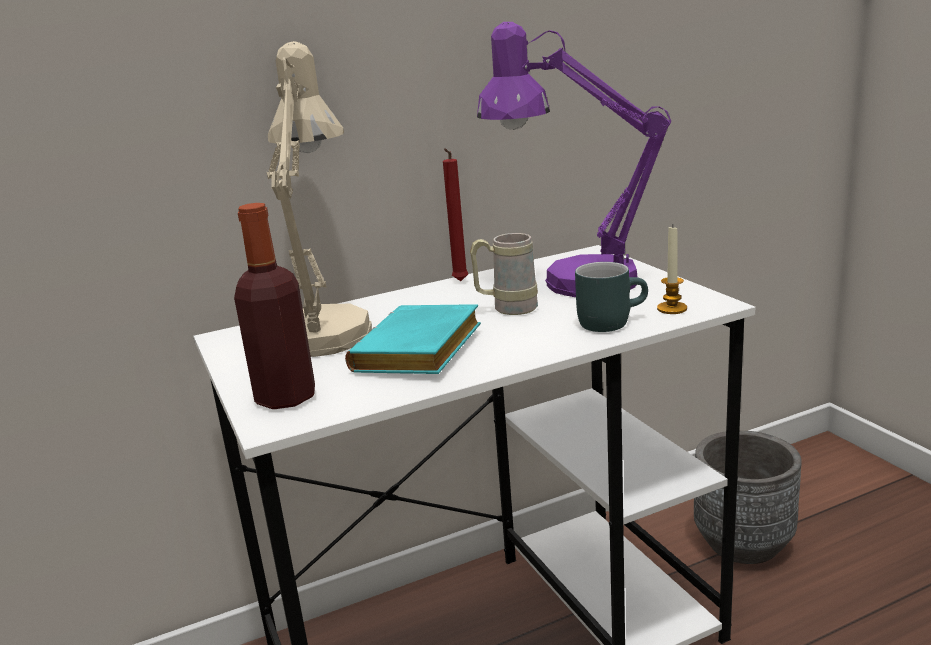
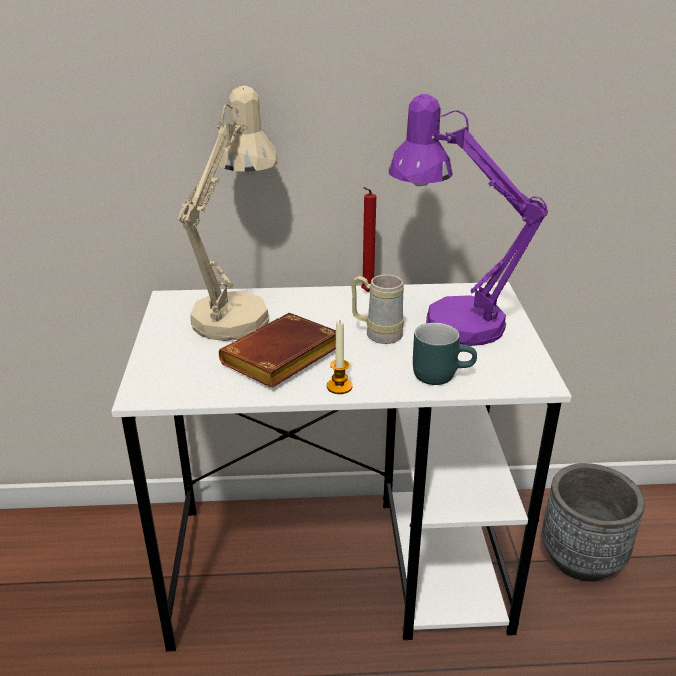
camera: 20 degrees right, 10 degrees up
bottle [234,203,315,409] -> none
turquoise book [345,304,481,374] -> brown book [219,313,336,388]
candle [657,227,687,314] -> candle moved to [327,321,353,394]

